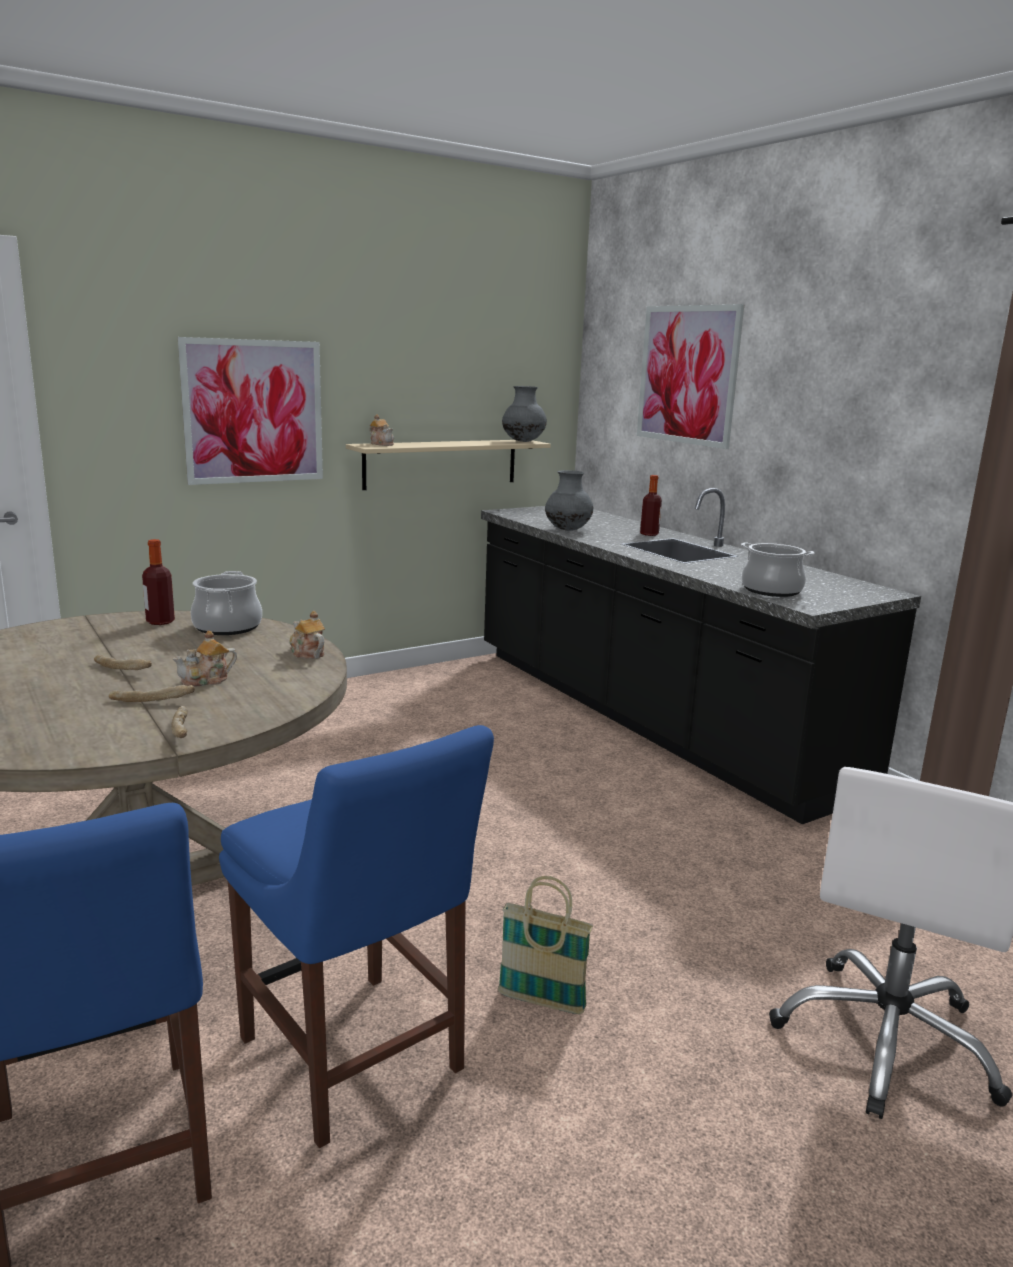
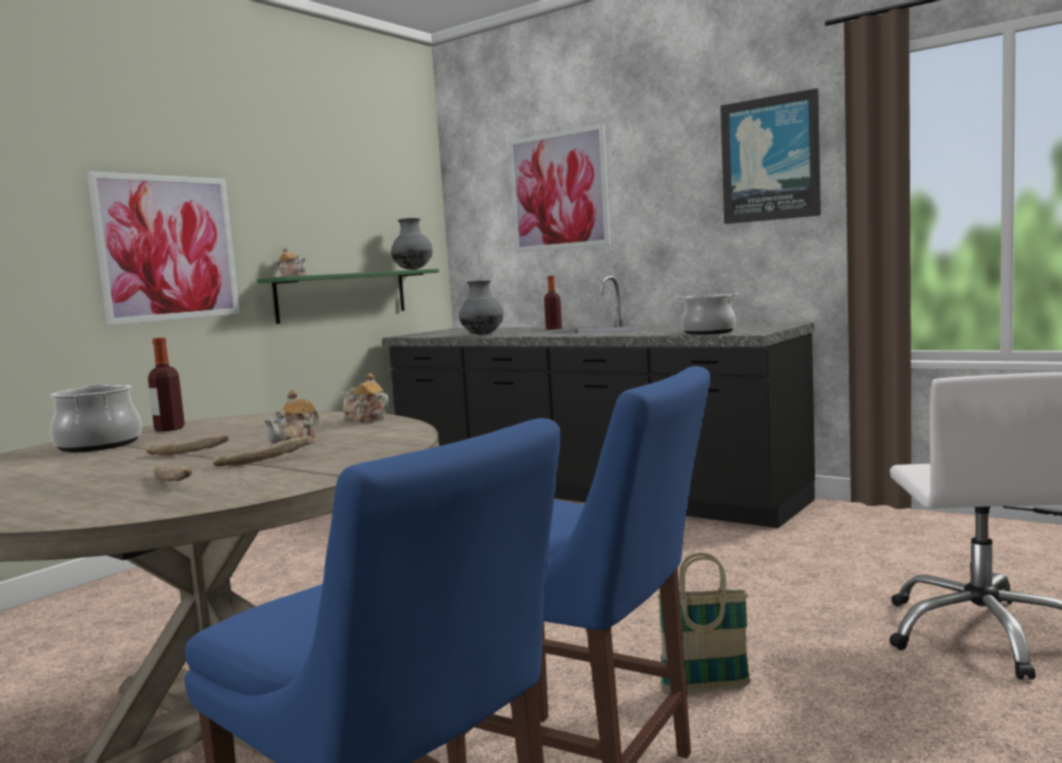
camera: 20 degrees left, 10 degrees down
bread [171,706,188,738] -> bread moved to [154,464,192,481]
cooking pot [191,571,262,635] -> cooking pot moved to [50,384,142,452]
beige shelf [346,440,551,490] -> green shelf [257,269,439,324]
none -> picture [720,88,821,224]

